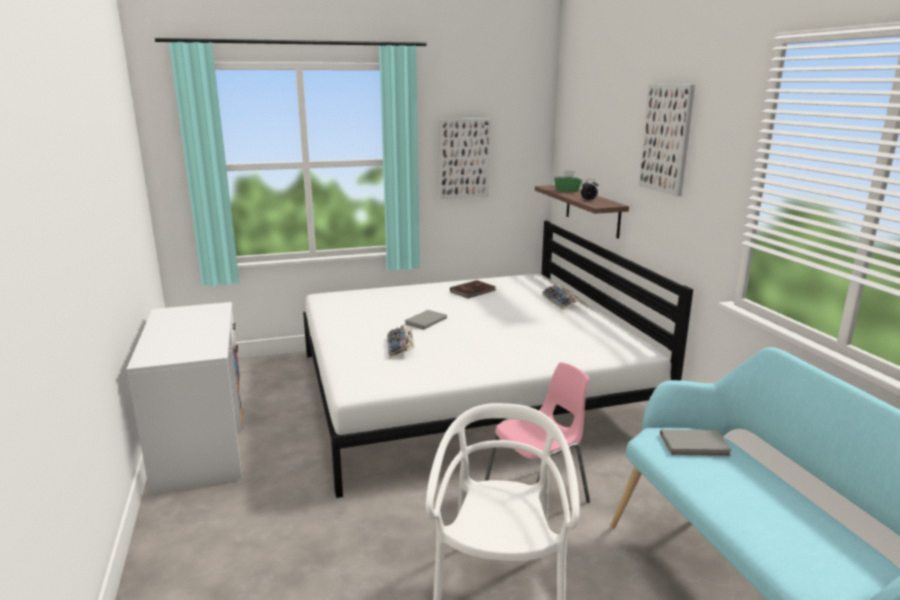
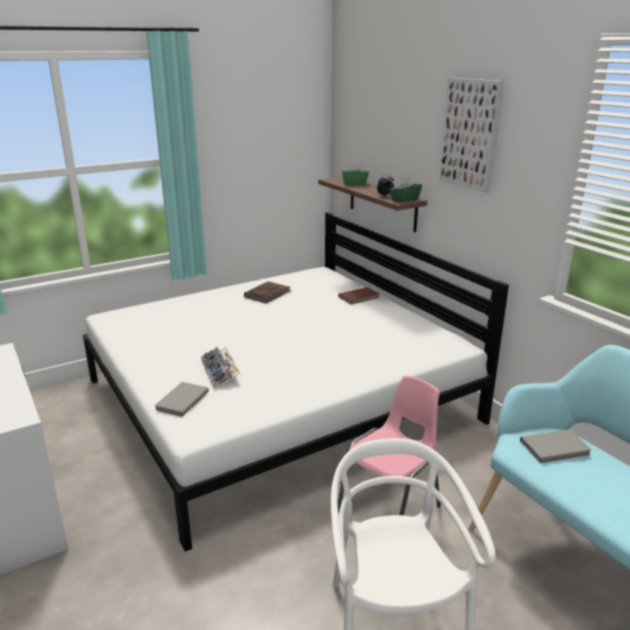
camera: 15 degrees left, 5 degrees up
grey book [405,310,447,330] -> grey book moved to [154,382,209,417]
picture [440,118,491,199] -> none
keyboard [542,284,581,310] -> brown book [338,287,380,304]
none -> green tissue box [389,176,422,203]

